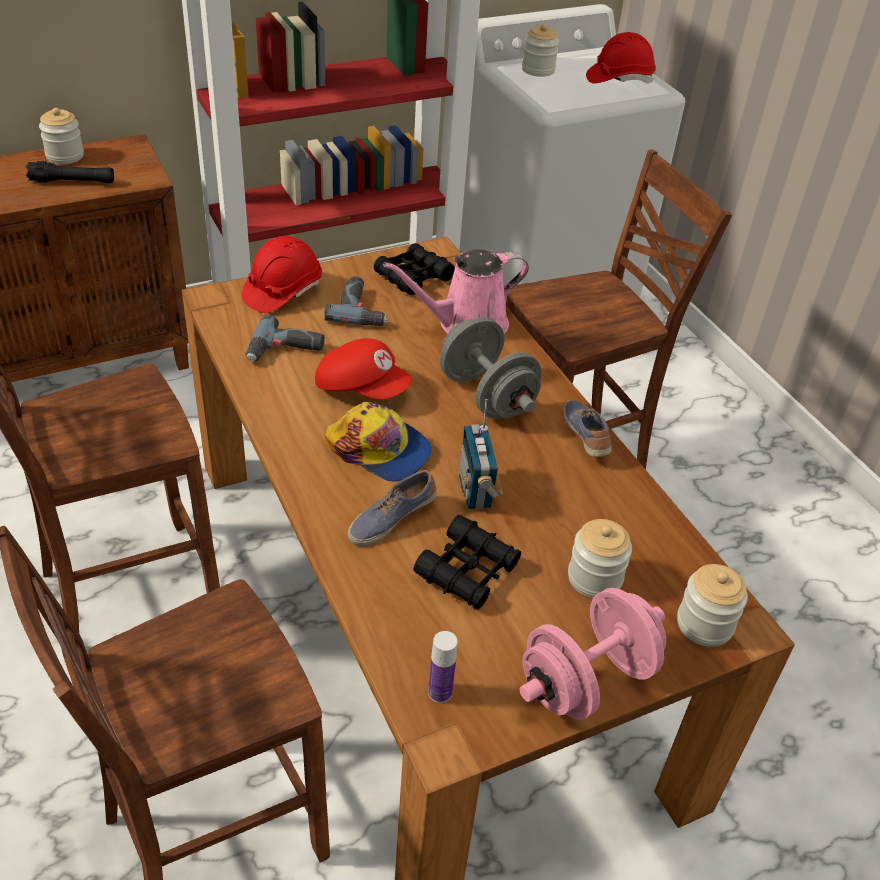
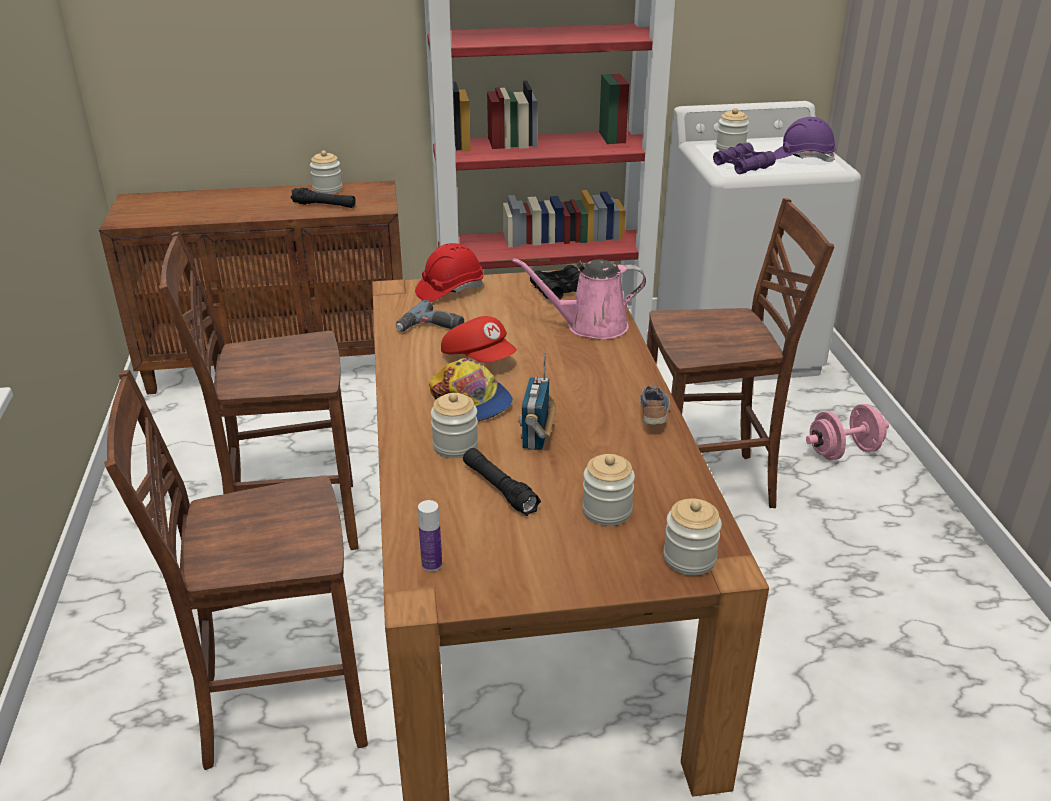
camera: 20 degrees right, 10 degrees down
power drill [324,276,388,326] -> none
shoe [347,470,437,547] -> jar [431,393,478,458]
black binoculars [414,515,521,610] -> black flashlight [463,448,541,516]
grey dumbbell [440,317,542,419] -> none
pink dumbbell [520,588,666,720] -> pink dumbbell moved to [806,404,889,461]
red hard hat [586,32,656,84] -> purple hard hat [774,117,836,162]
none -> purple binoculars [713,143,776,174]

